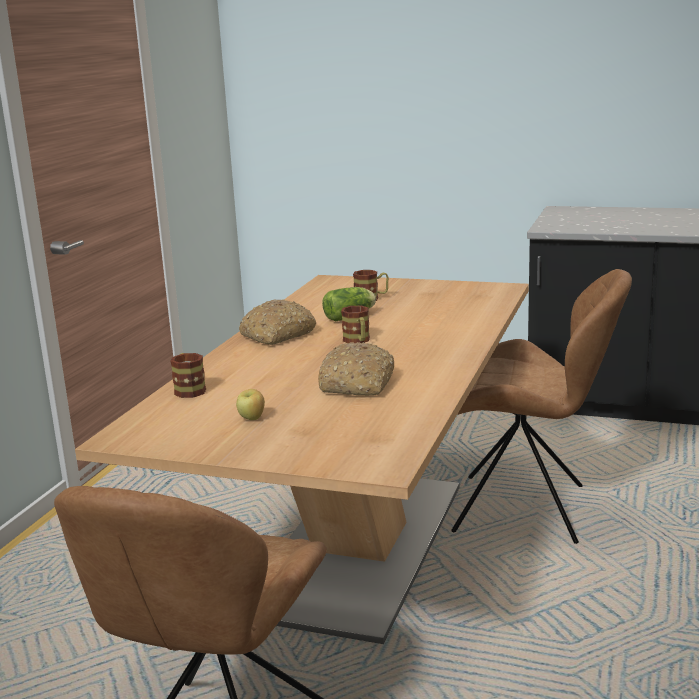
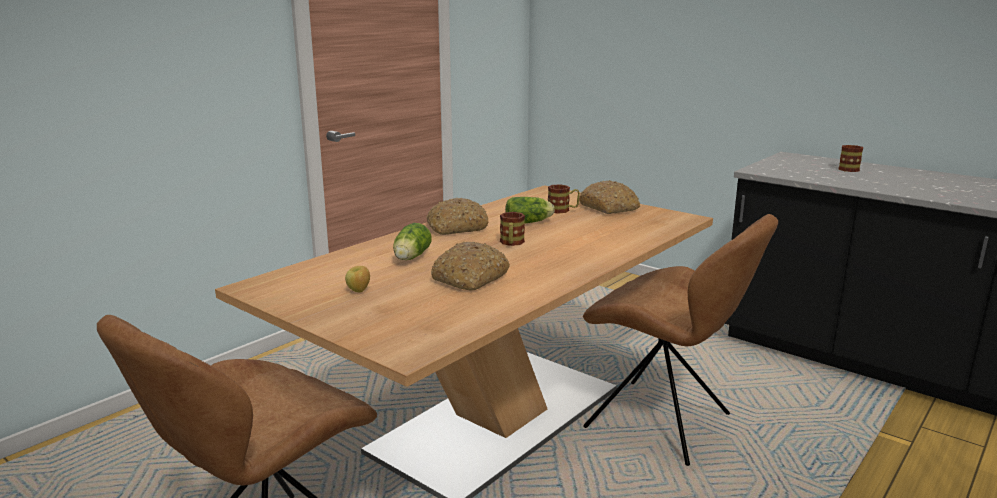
camera: 20 degrees right, 0 degrees up
mug [171,353,206,398] -> mug moved to [838,145,863,172]
none -> lettuce [393,223,431,260]
none -> bread [579,180,640,214]

